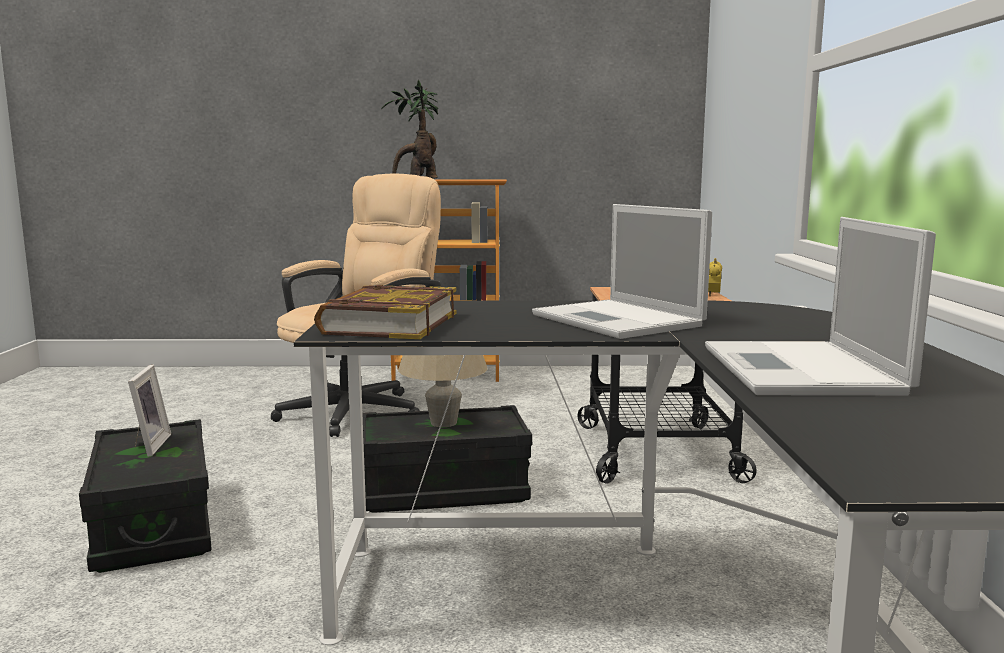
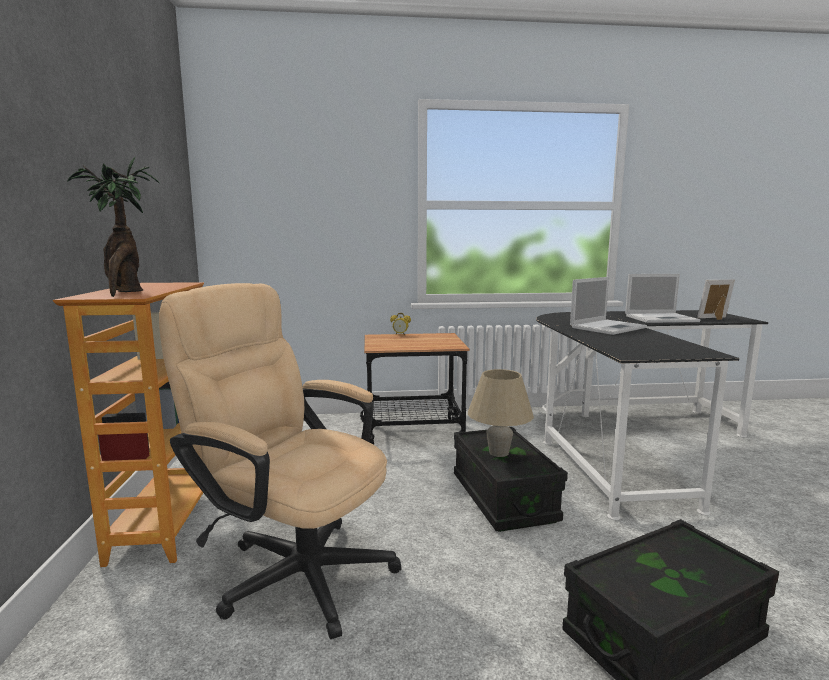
camera: 95 degrees left, 0 degrees up
picture frame [128,365,171,457] -> picture frame moved to [697,279,735,320]
book [314,285,456,339] -> none

